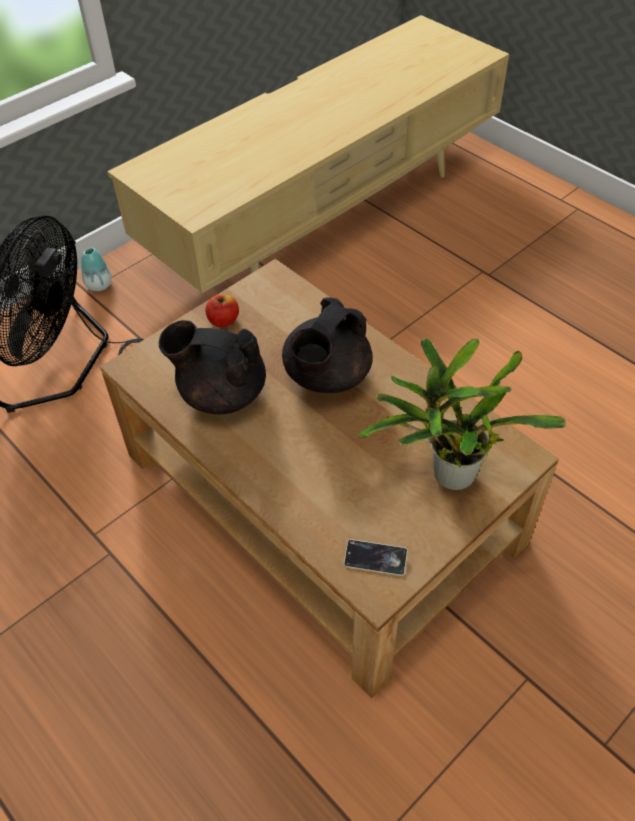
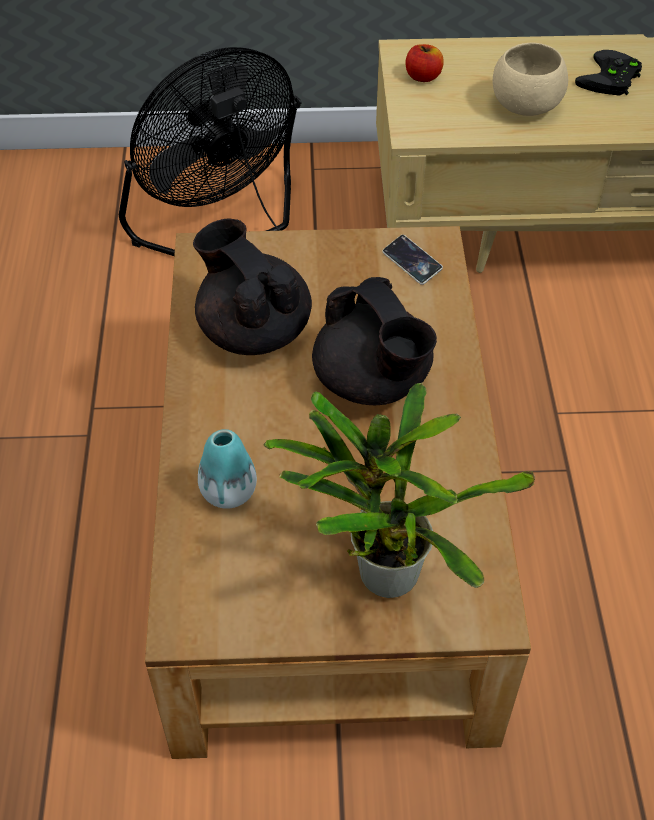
camera: 40 degrees right, 0 degrees up
vase [81,248,112,291] -> vase moved to [198,429,257,509]
apple [205,294,239,327] -> apple moved to [406,44,444,82]
black teapot [282,297,373,393] -> black teapot turned 105 degrees counterclockwise [312,277,437,405]
phone [344,539,408,576] -> phone moved to [382,235,443,285]
none -> beige bowl [493,43,568,116]
none -> black game controller [575,50,642,96]

